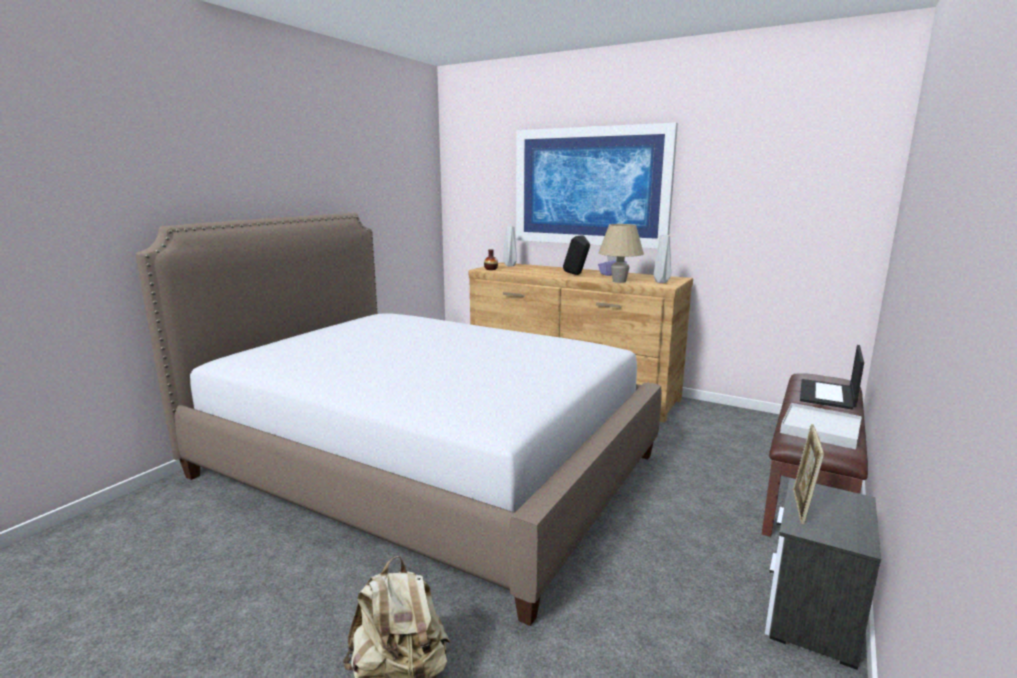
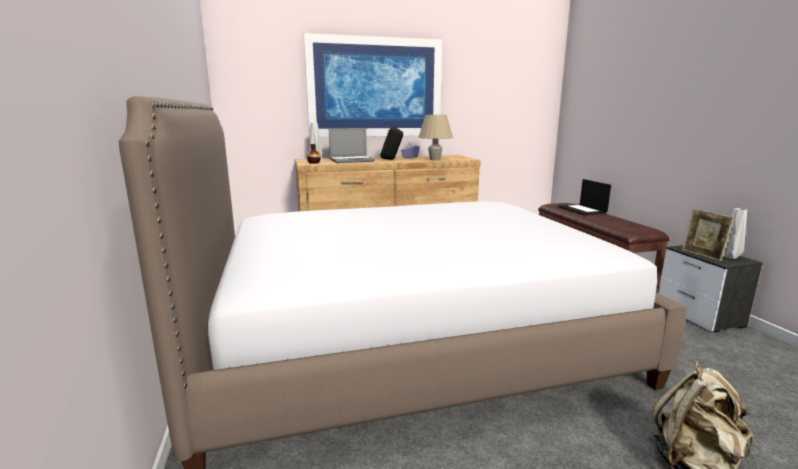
camera: 45 degrees left, 0 degrees up
grey vase [653,235,671,283] -> grey vase moved to [723,208,747,259]
white tray [780,403,862,450] -> none
none -> laptop [328,128,375,163]

